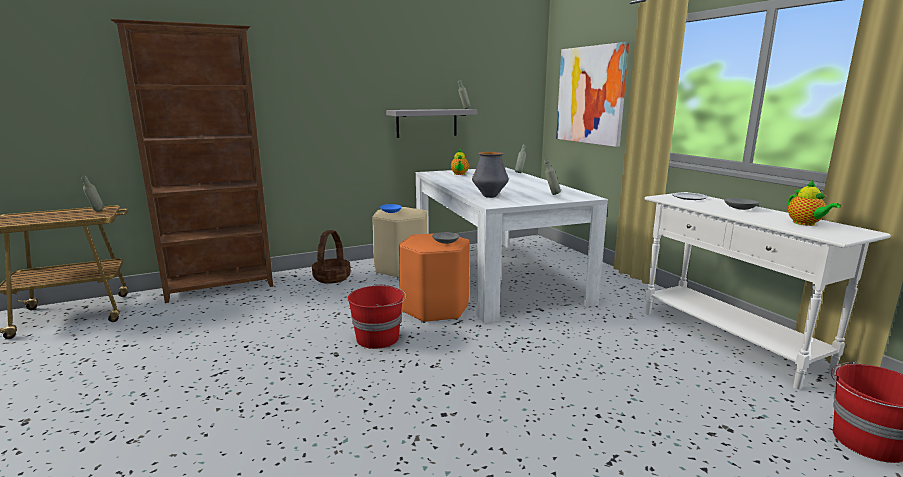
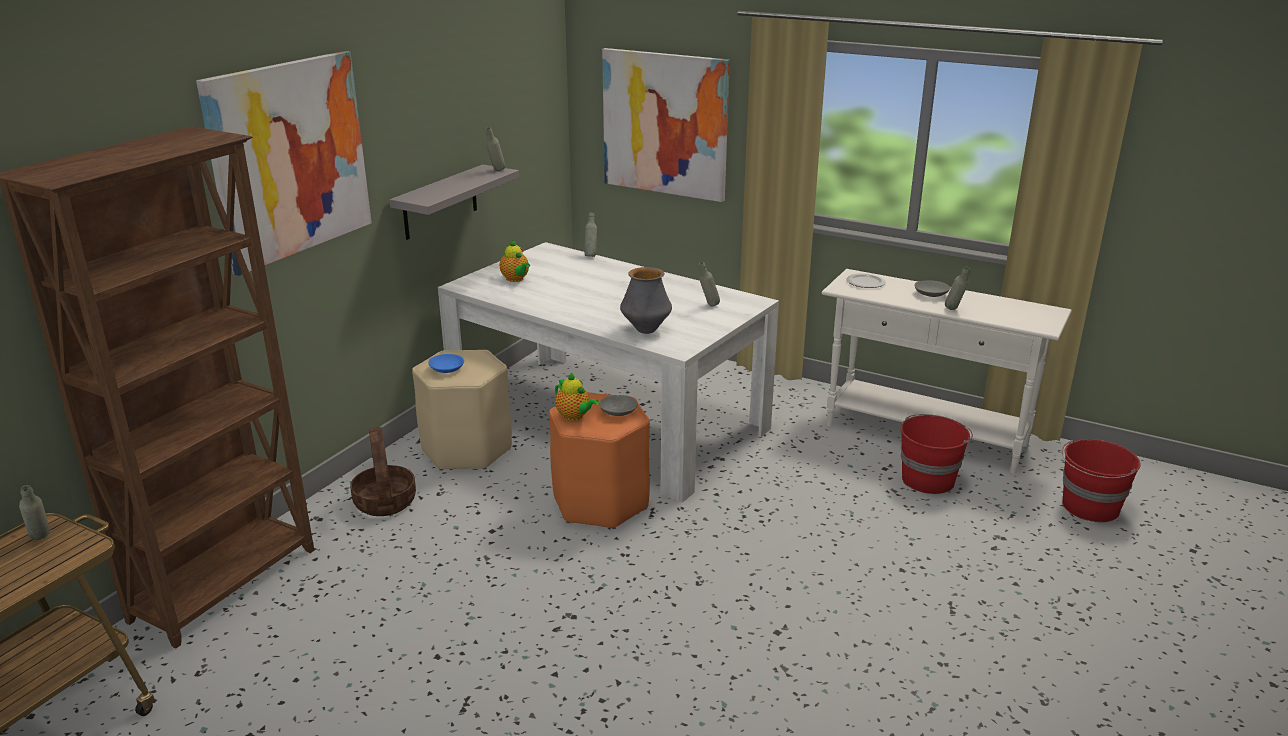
camera: 35 degrees left, 10 degrees up
red bucket [348,284,406,349] -> red bucket moved to [901,414,973,494]
teapot [788,180,841,226] -> teapot moved to [555,373,600,421]
none -> picture [196,51,372,276]
none -> grey bottle [945,267,970,310]

